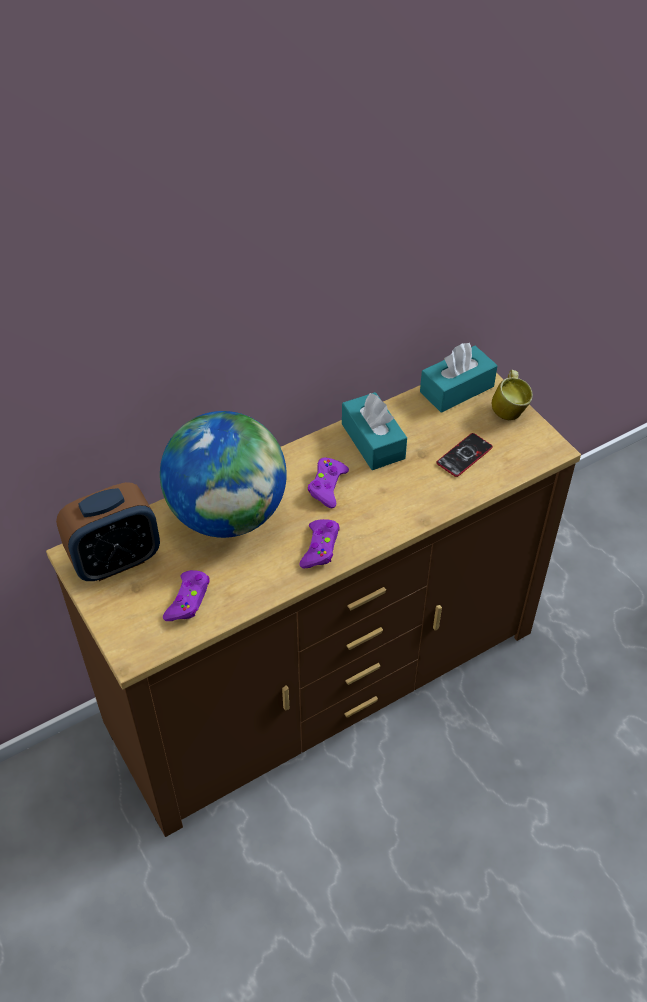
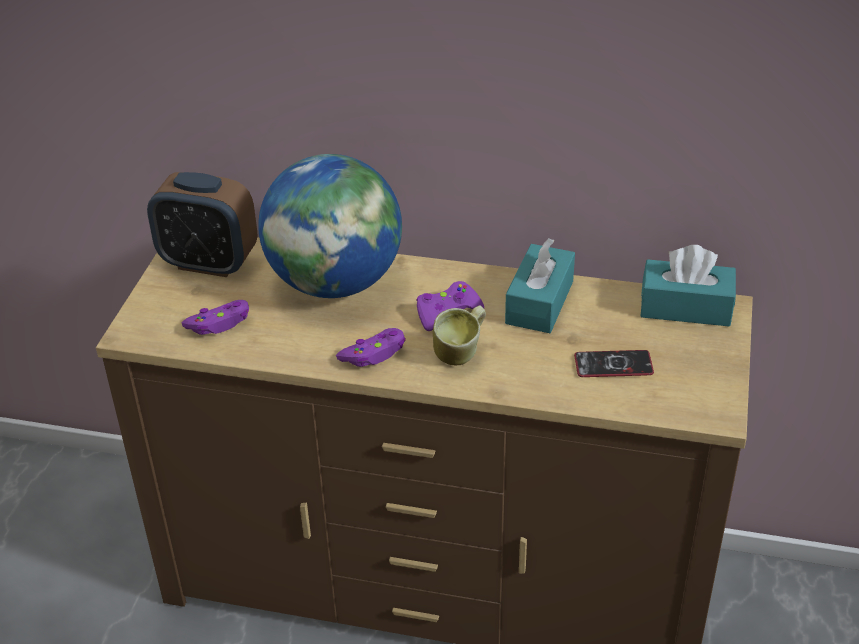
camera: 45 degrees right, 10 degrees down
mug [492,370,533,420] -> mug moved to [433,305,486,365]

